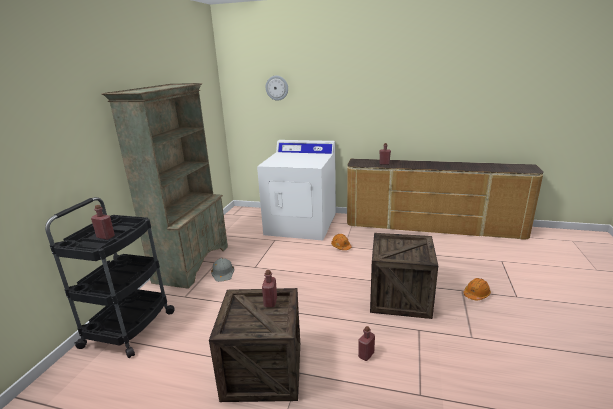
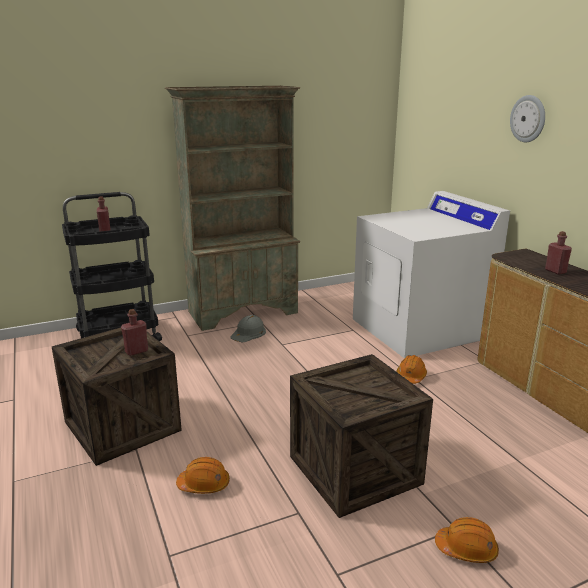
camera: 50 degrees right, 0 degrees up
wall clock [266,76,288,101] -> wall clock moved to [510,95,545,142]
red bottle [358,326,375,361] -> orange hard hat [176,457,230,494]

